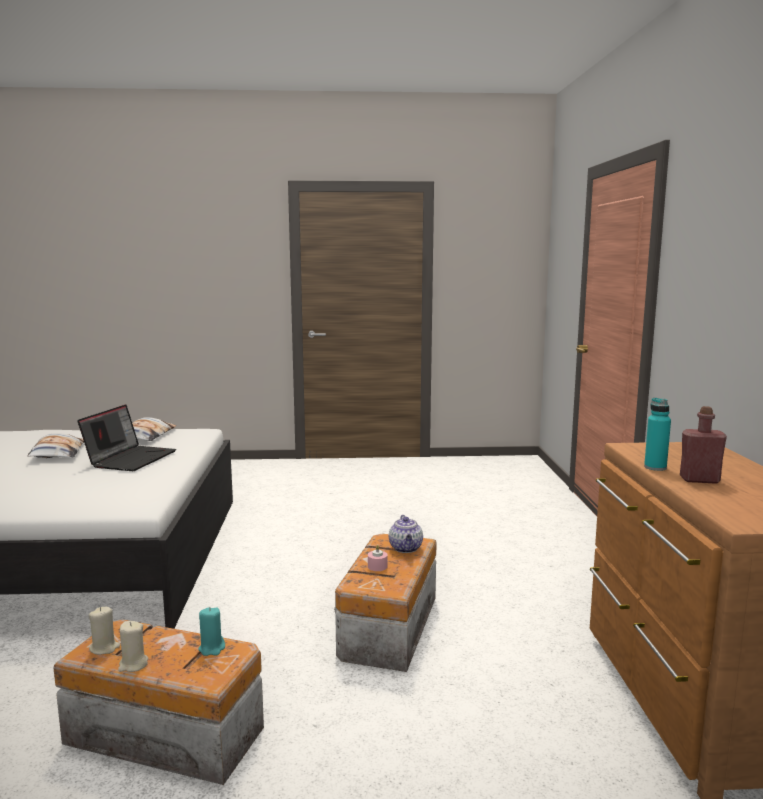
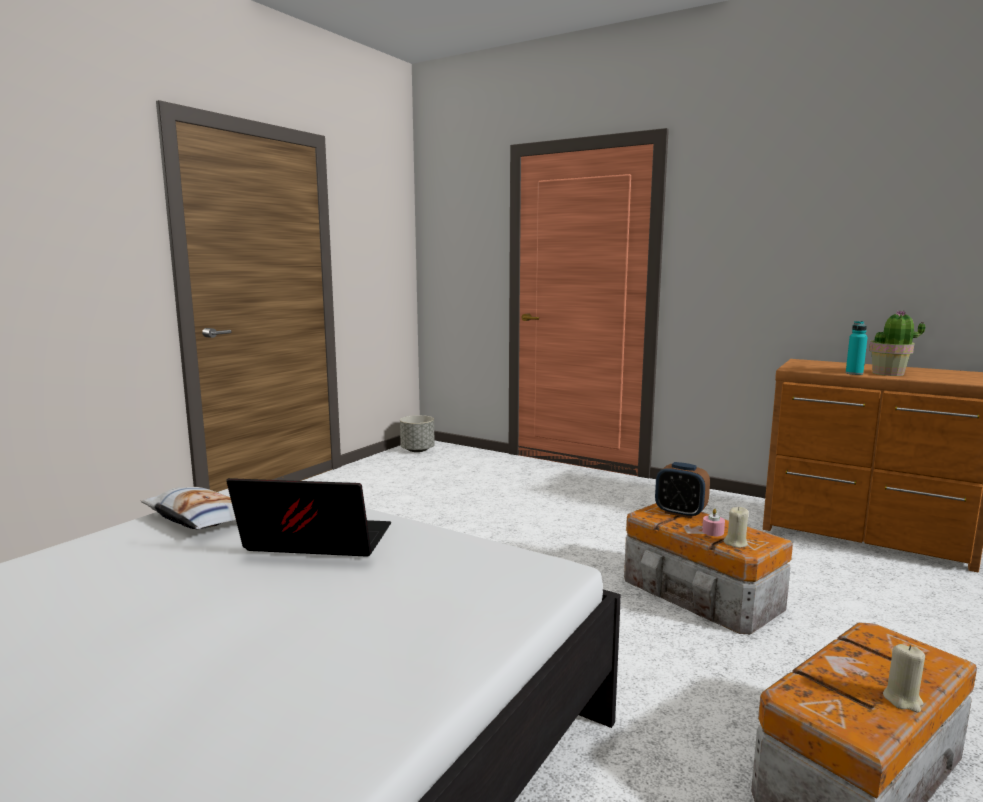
camera: 55 degrees left, 0 degrees up
pillow [27,433,84,458] -> none
laptop [78,404,176,471] -> laptop turned 45 degrees counterclockwise [227,478,391,557]
beige candle [89,607,120,655] -> beige candle moved to [724,507,749,548]
turquoise candle [199,607,225,656] -> none
teapot [389,515,423,553] -> alarm clock [655,462,710,519]
red bottle [680,406,727,484] -> potted plant [869,310,925,376]
none -> grey planter [400,415,435,452]

